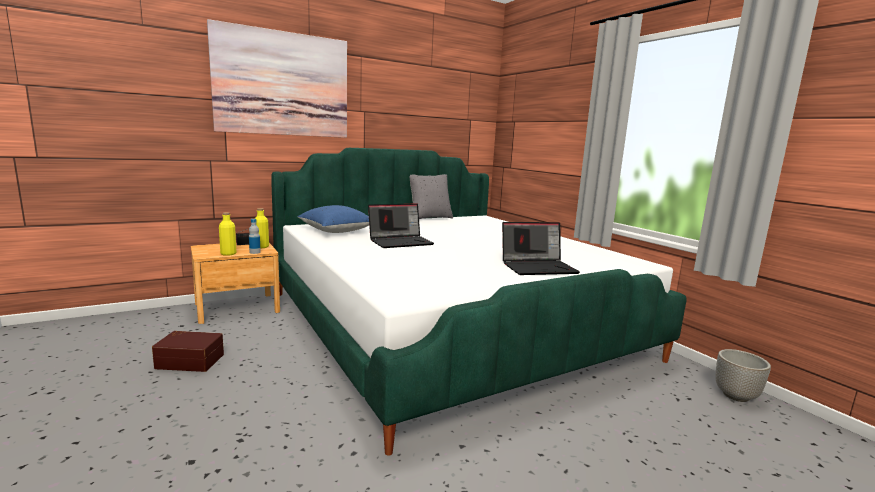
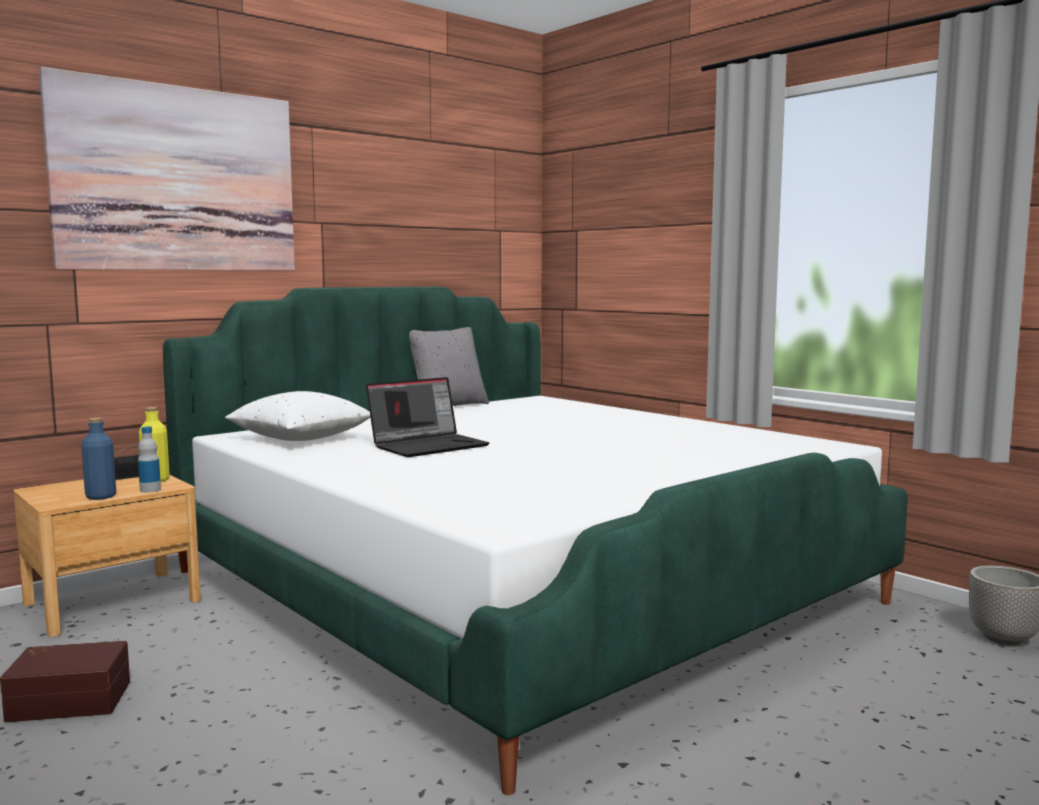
camera: 10 degrees left, 5 degrees down
yellow bottle [219,212,236,256] -> blue bottle [81,418,116,500]
blue pillow [297,205,369,233] -> white pillow [225,391,370,441]
laptop [502,222,580,275] -> none

